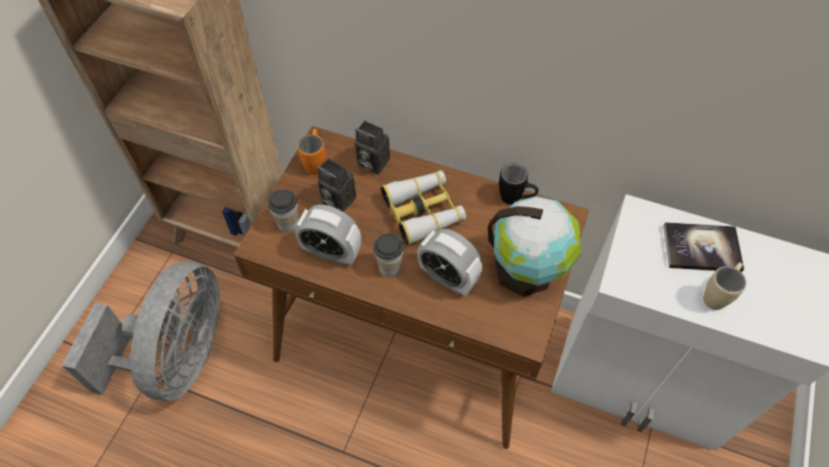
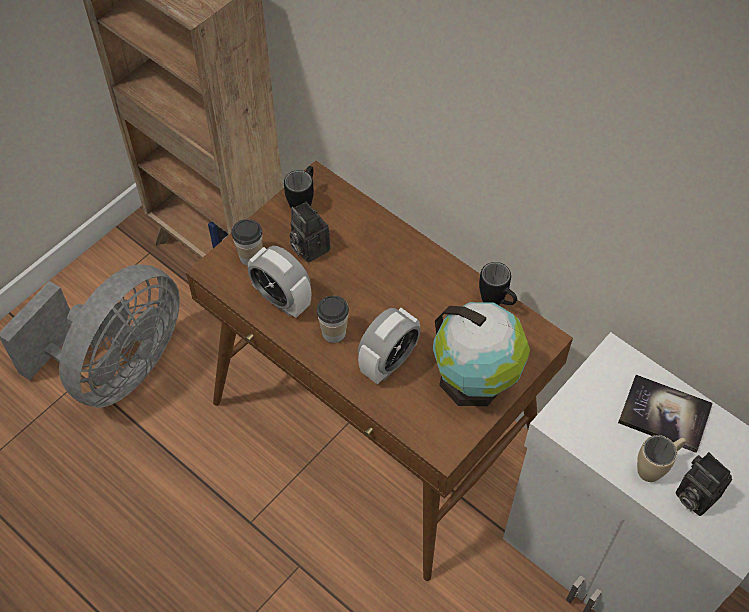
camera: 20 degrees right, 0 degrees up
orange mug [297,129,326,175] -> black mug [284,166,314,208]
camera [355,121,390,175] -> camera moved to [675,452,732,516]
binoculars [381,170,466,245] -> none
alarm clock [417,229,482,296] -> alarm clock turned 105 degrees counterclockwise [358,308,421,384]

